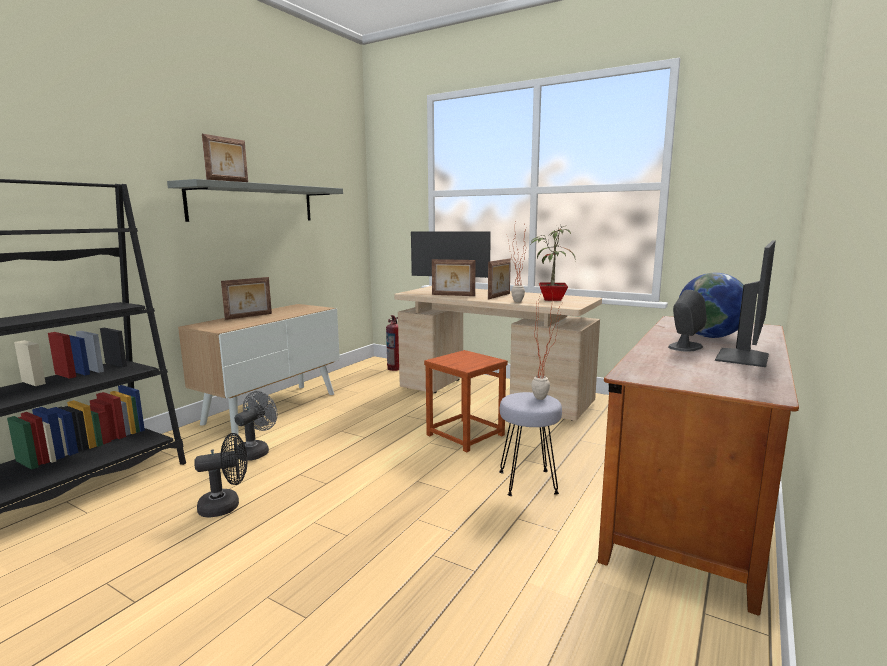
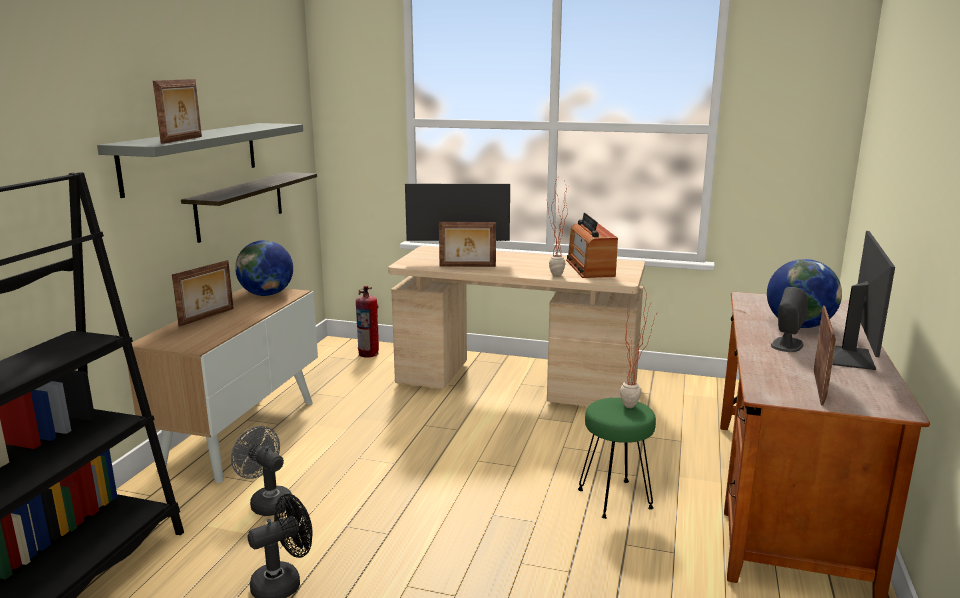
camera: 15 degrees left, 5 degrees up
grey fan [235,391,277,461] -> grey fan turned 60 degrees counterclockwise [231,426,292,516]
brown stool [424,350,508,452] -> none
picture frame [488,259,511,299] -> picture frame moved to [814,306,836,406]
grey stool [499,392,562,496] -> green stool [578,398,656,519]
potted plant [530,225,576,301] -> radio [566,213,618,278]
none -> shelf [181,172,317,243]
none -> globe [235,240,293,296]

